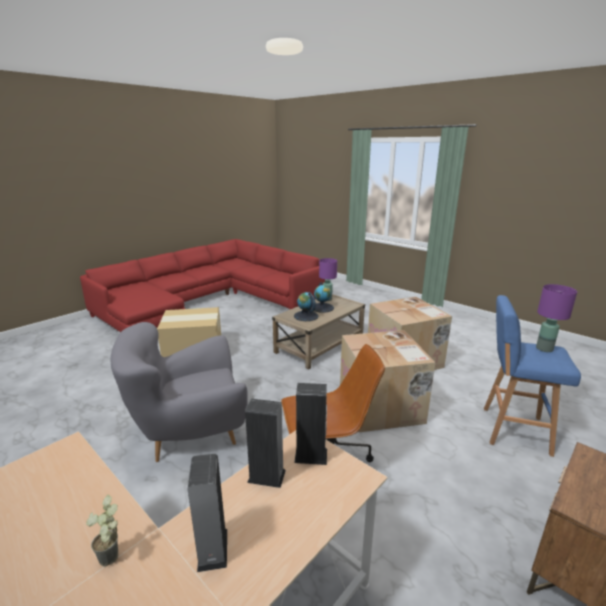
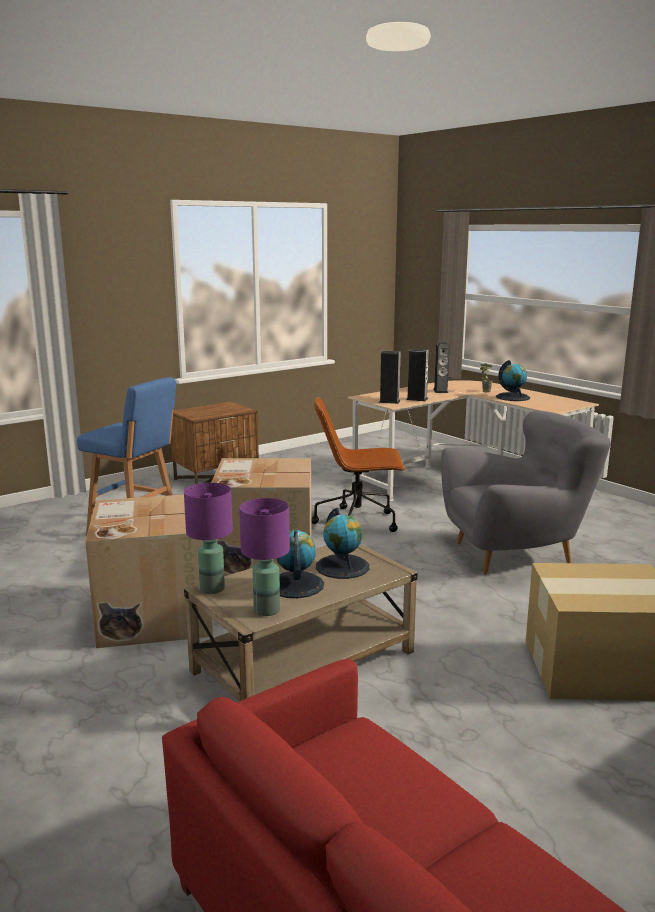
camera: 170 degrees left, 5 degrees down
purple table lamp [536,284,577,352] -> purple table lamp moved to [184,483,233,594]
none -> globe [496,360,530,401]

